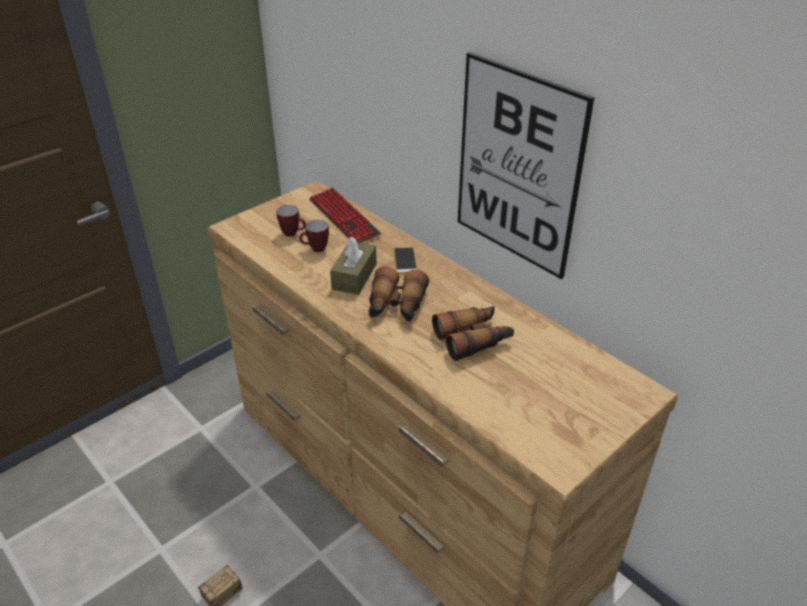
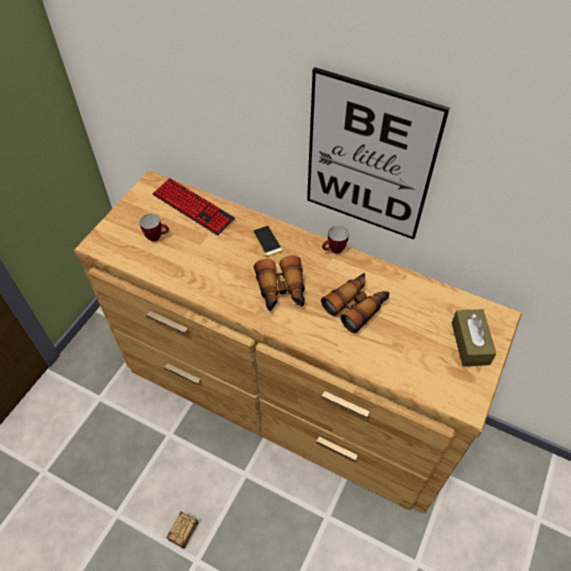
camera: 20 degrees left, 15 degrees up
mug [299,220,329,252] -> mug moved to [322,226,349,254]
brown tissue box [330,237,377,295] -> brown tissue box moved to [451,309,496,366]

